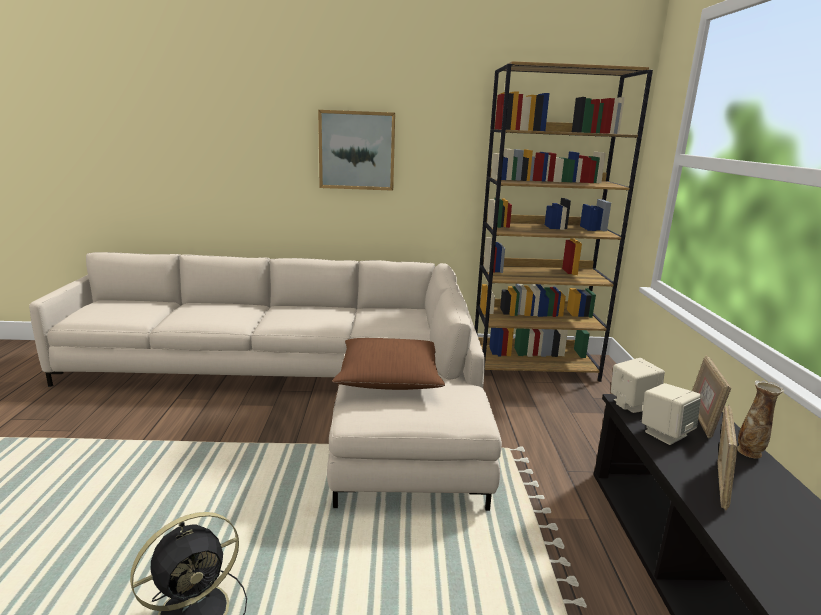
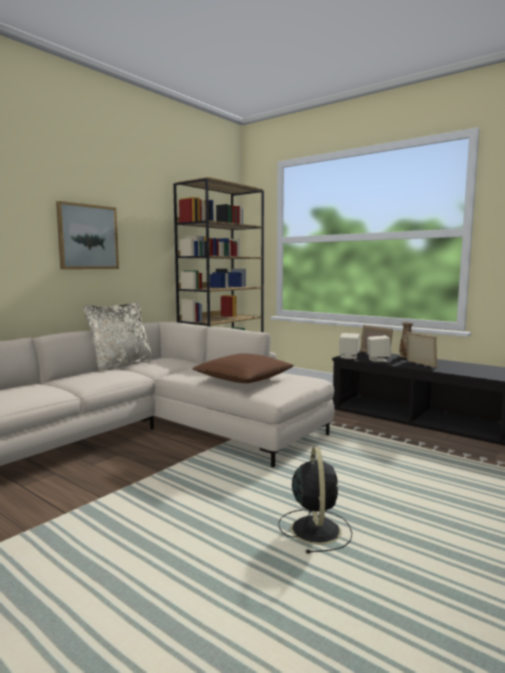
camera: 50 degrees left, 10 degrees down
none -> beige pillow [83,302,152,371]

